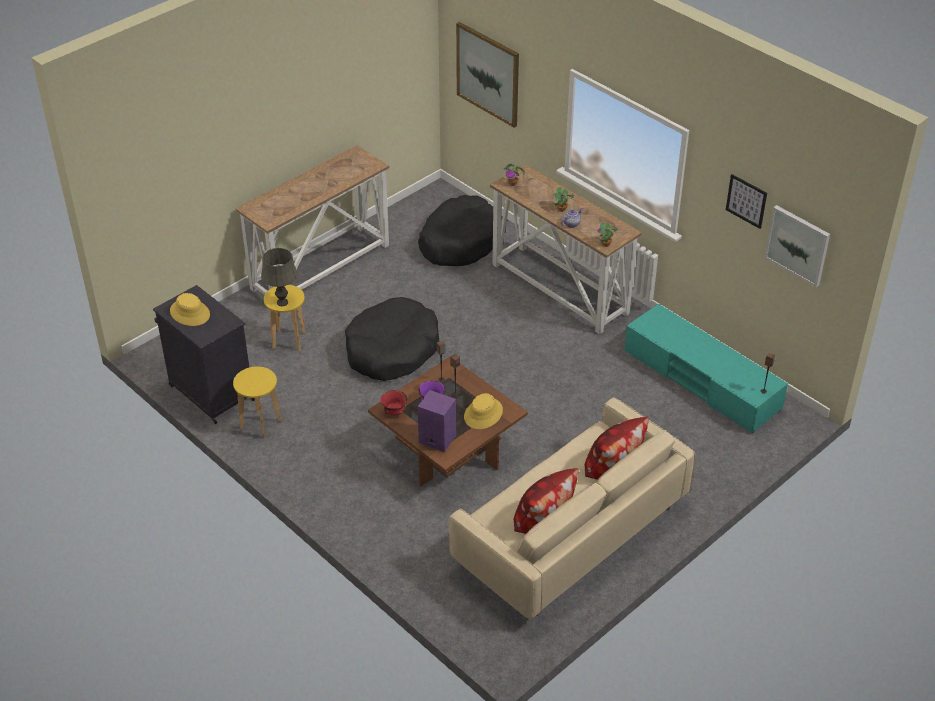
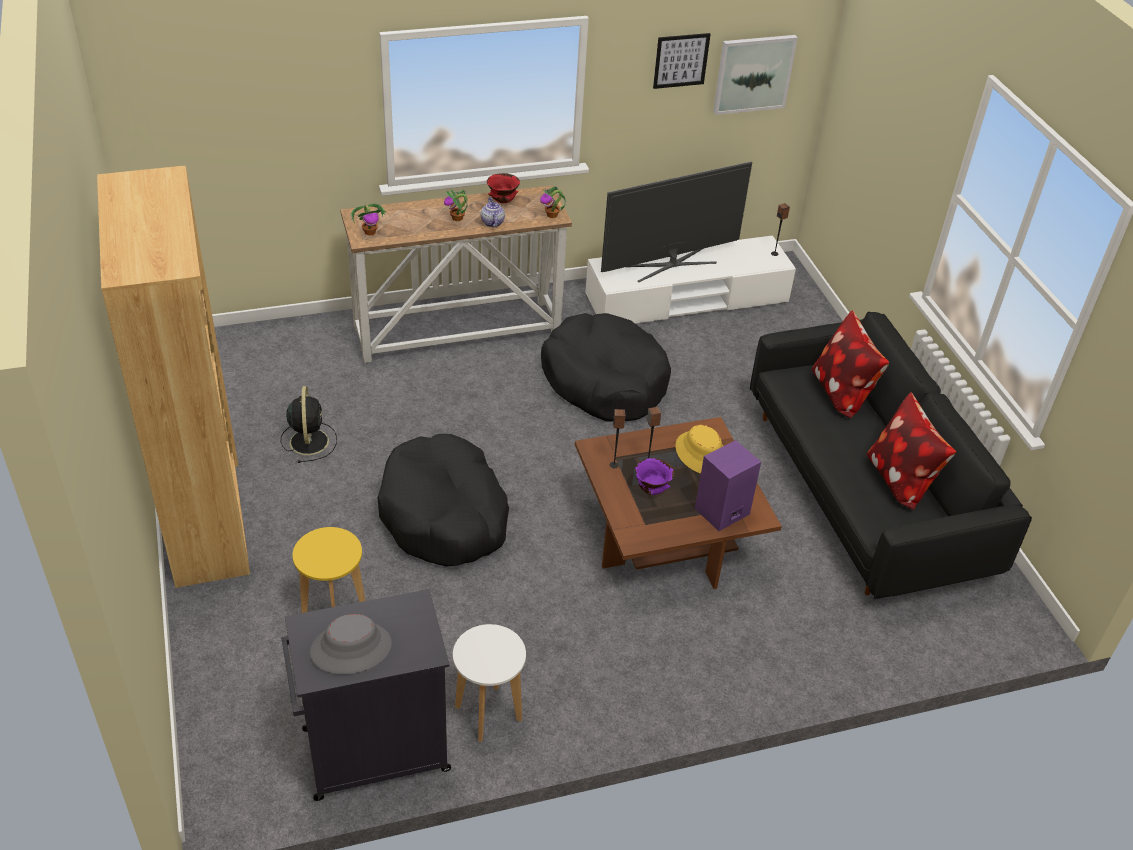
camera: 65 degrees left, 0 degrees up
yellow hat [170,293,210,326] -> grey hat [310,614,392,675]
yellow stool [233,366,282,439] -> white stool [453,624,526,742]
console table [236,145,389,295] -> brown bookcase [97,166,250,588]
grey table lamp [261,248,298,306] -> none
red bowl [381,390,408,416] -> red bowl moved to [487,173,520,203]
black dog bed [418,195,493,266] -> black dog bed moved to [541,313,671,421]
beige sofa [449,397,695,620] -> black sofa [750,311,1032,599]
picture [456,22,519,128] -> none
turquoise tv stand [624,304,788,433] -> white tv stand [585,235,796,324]
none -> black fan [281,386,337,463]
none -> television [601,161,752,282]

